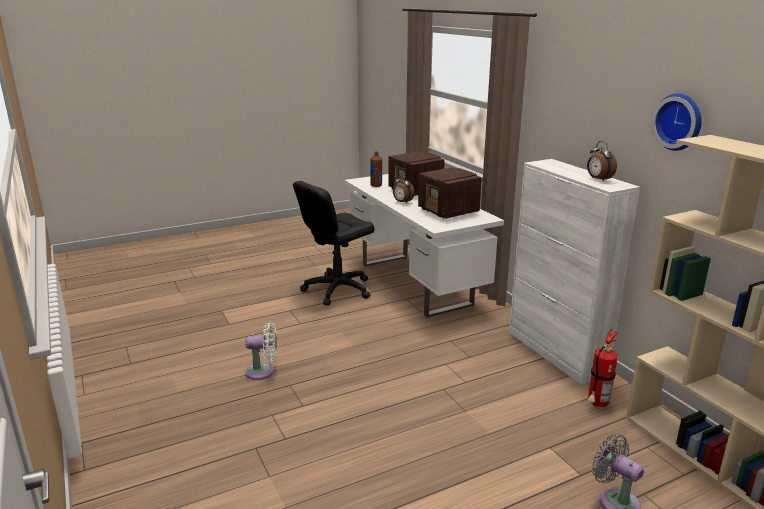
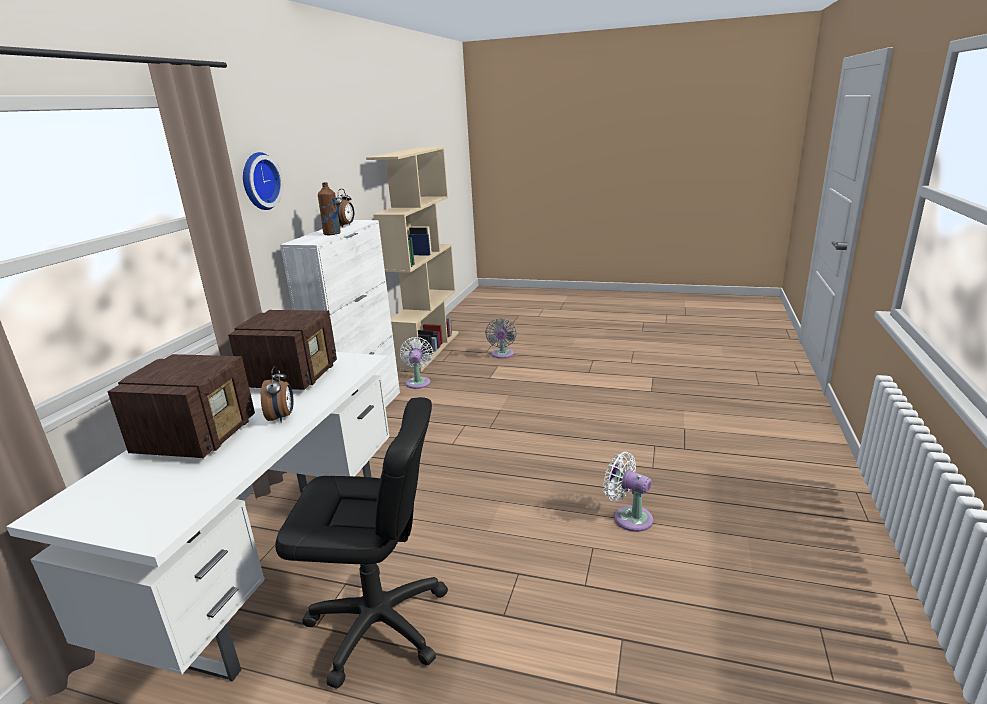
camera: 135 degrees left, 0 degrees up
brown bottle [370,151,382,187] -> brown bottle moved to [318,182,341,236]
fire extinguisher [588,329,618,407] -> white fan [400,337,433,389]
wall clock [652,93,702,151] -> wall clock moved to [243,152,283,210]

